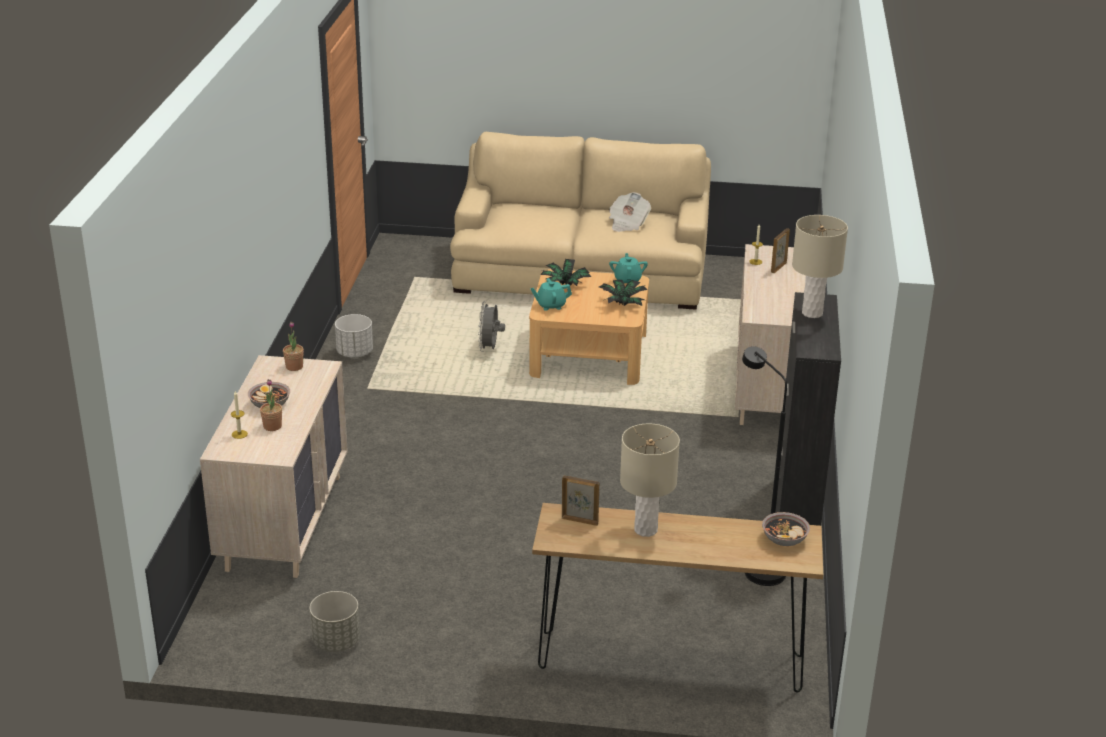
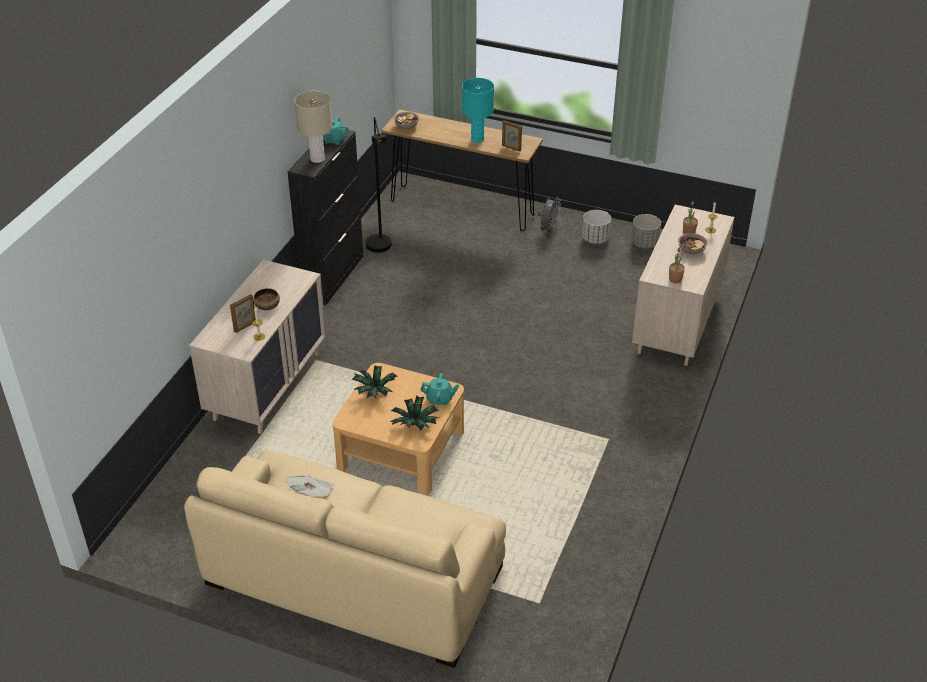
camera: 165 degrees left, 10 degrees up
white planter [335,314,373,357] -> white planter moved to [582,210,611,244]
grey fan [478,301,505,352] -> grey fan moved to [538,197,561,235]
turquoise teapot [609,253,648,284] -> turquoise teapot moved to [323,117,349,145]
beige table lamp [620,424,680,537] -> turquoise table lamp [462,78,494,143]
none -> bowl [253,288,280,310]

